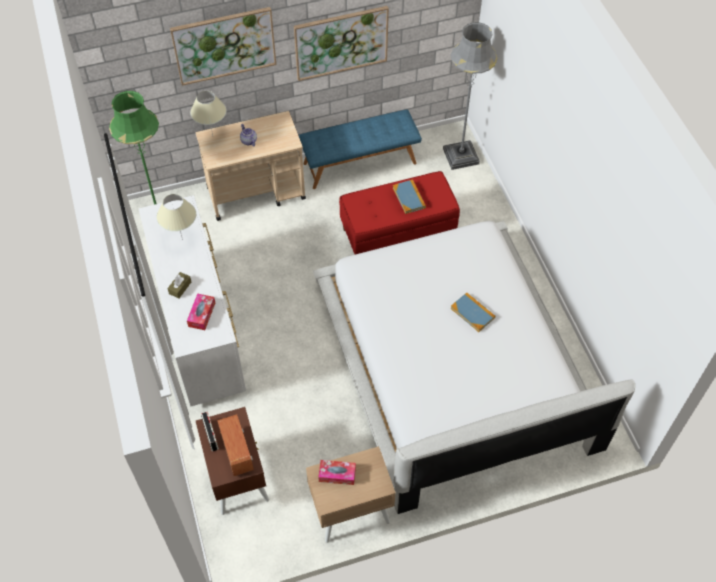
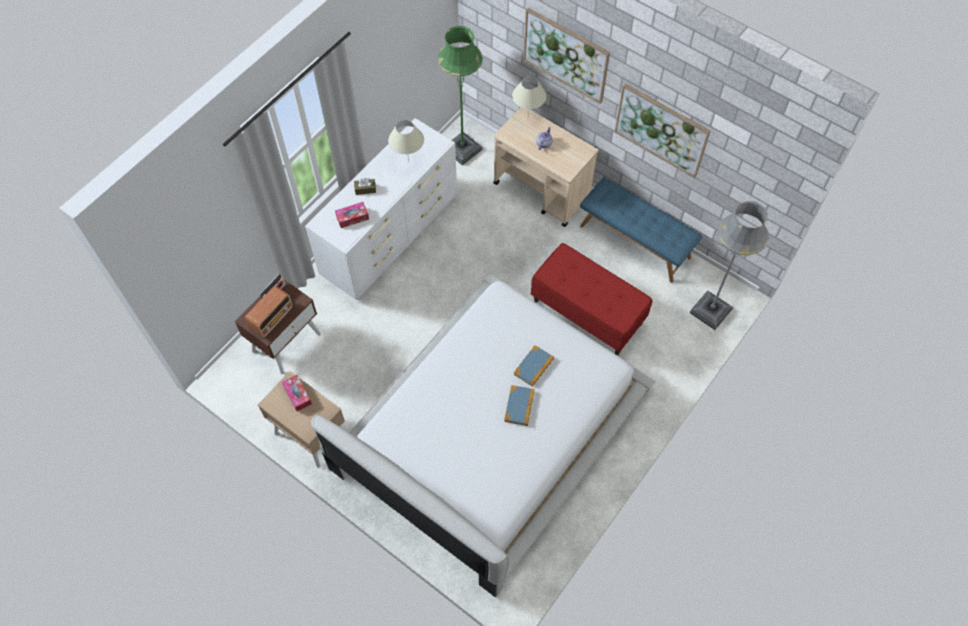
camera: 55 degrees right, 5 degrees up
book [393,179,426,214] -> book moved to [514,345,554,387]

